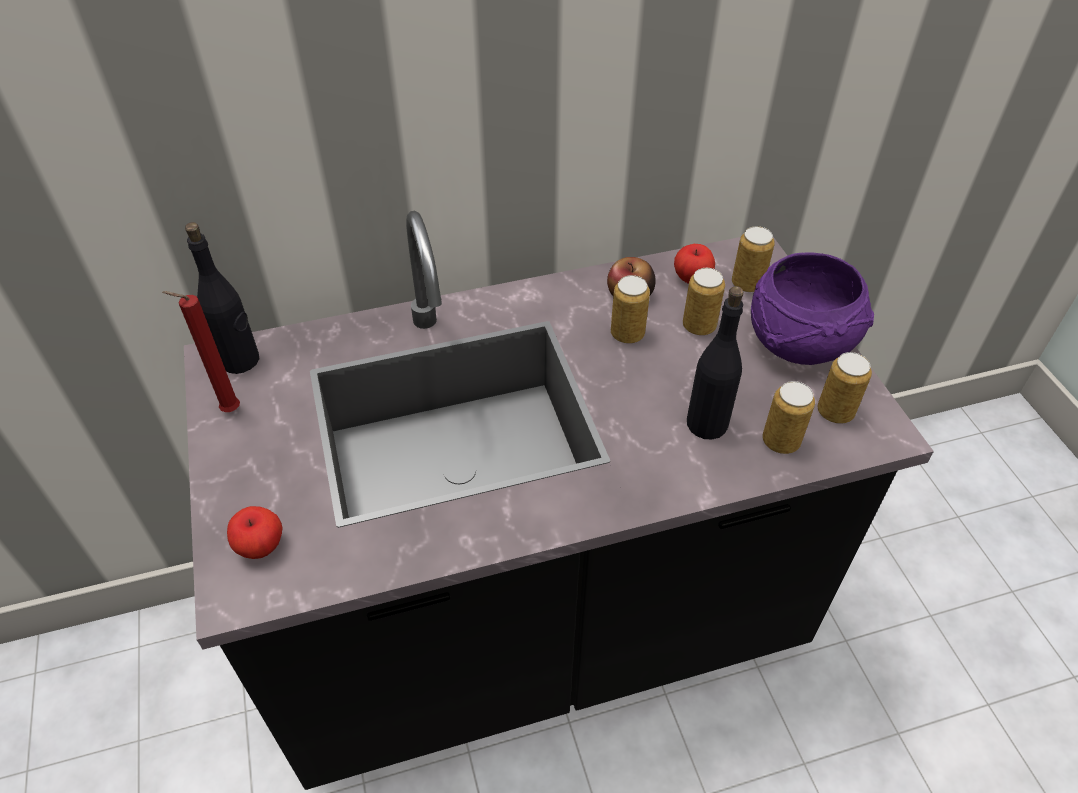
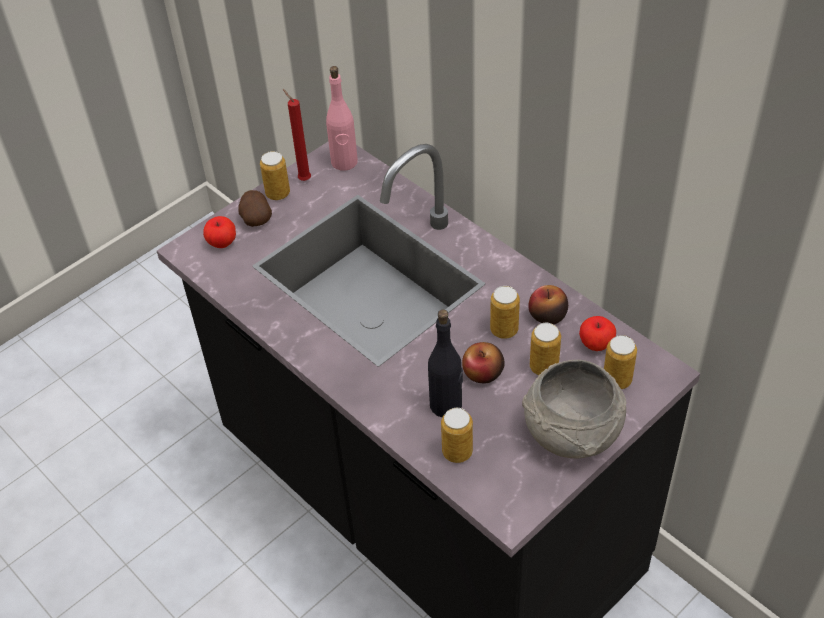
camera: 65 degrees right, 0 degrees up
black bottle [185,222,259,374] -> pink bottle [326,66,358,171]
purple bowl [751,252,874,365] -> grey bowl [522,360,627,459]
can [818,352,872,424] -> can moved to [260,151,290,200]
none -> potato [238,190,272,227]
none -> apple [462,342,505,384]

